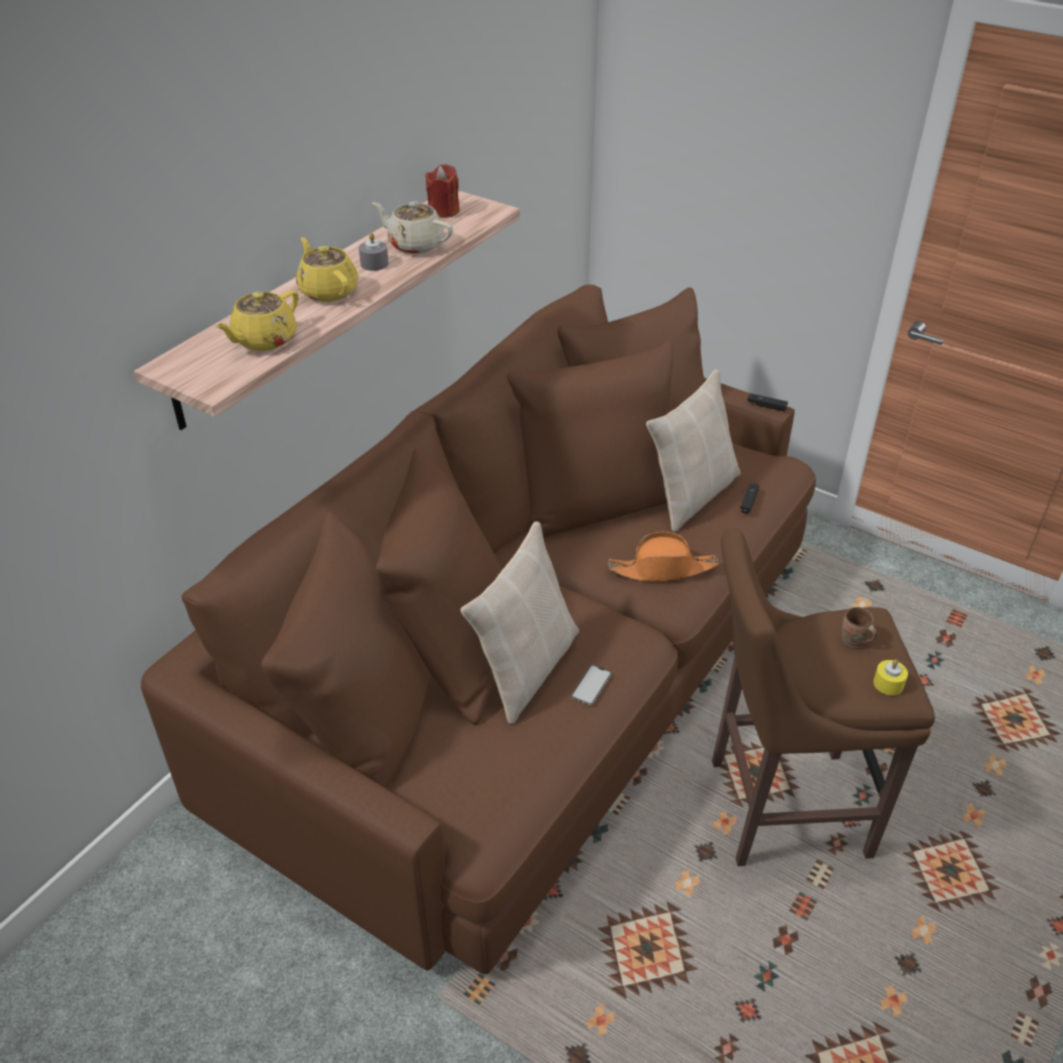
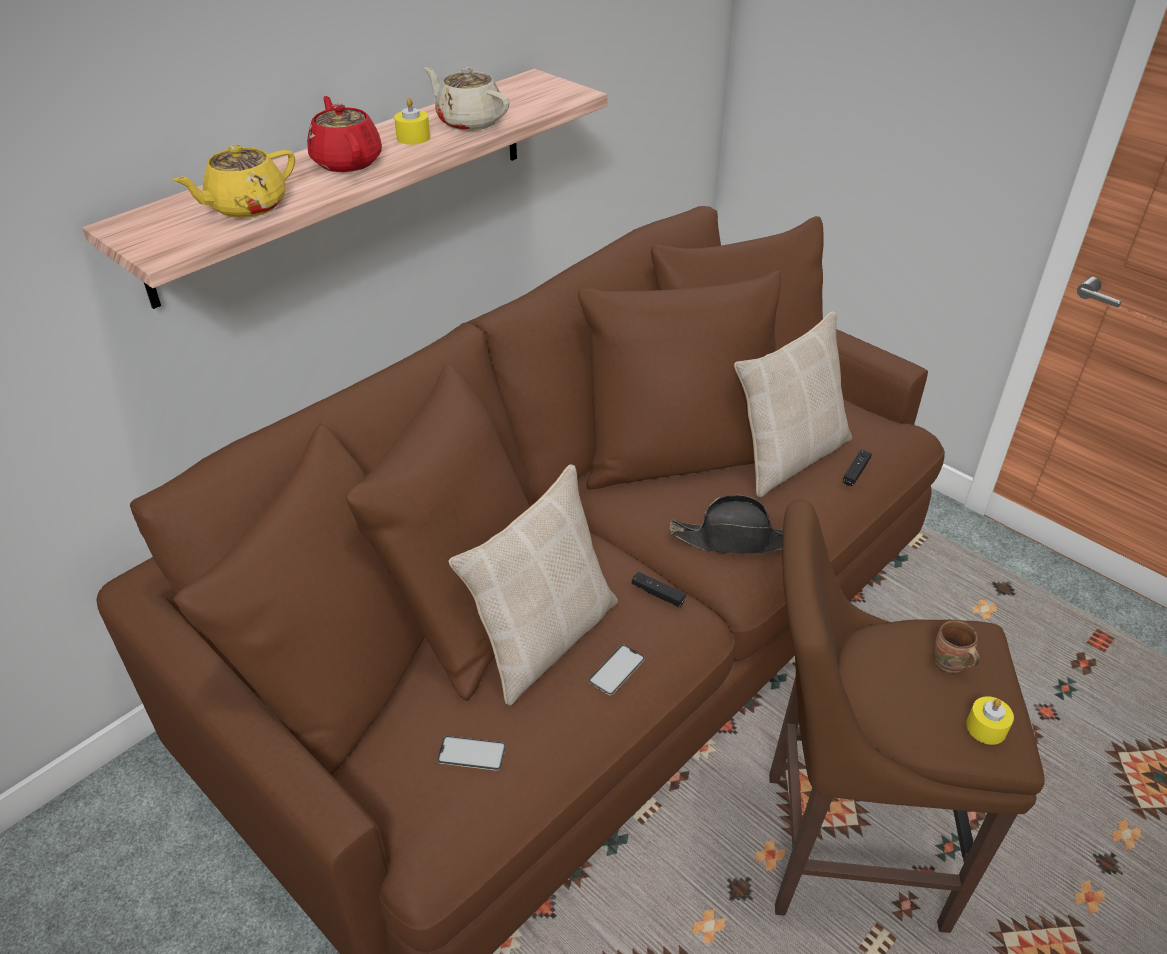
camera: 10 degrees right, 0 degrees up
yellow teapot [296,237,358,302] -> red teapot [307,96,382,172]
grey candle [359,233,389,271] -> yellow candle [394,98,430,145]
red candle [425,164,460,218] -> none
orange hat [608,531,719,581] -> black hat [670,495,783,554]
black game controller [747,393,788,411] -> black game controller moved to [632,572,686,607]
none -> phone [437,736,506,771]

